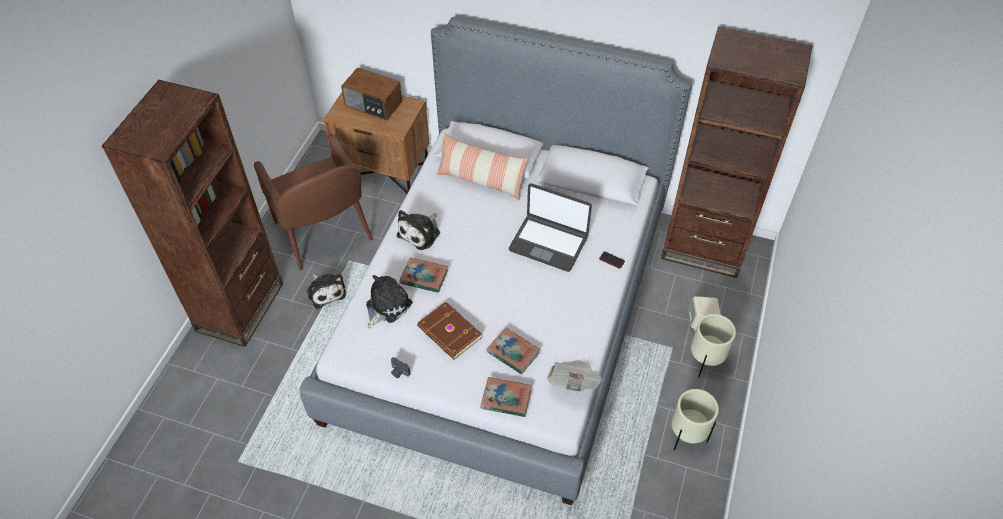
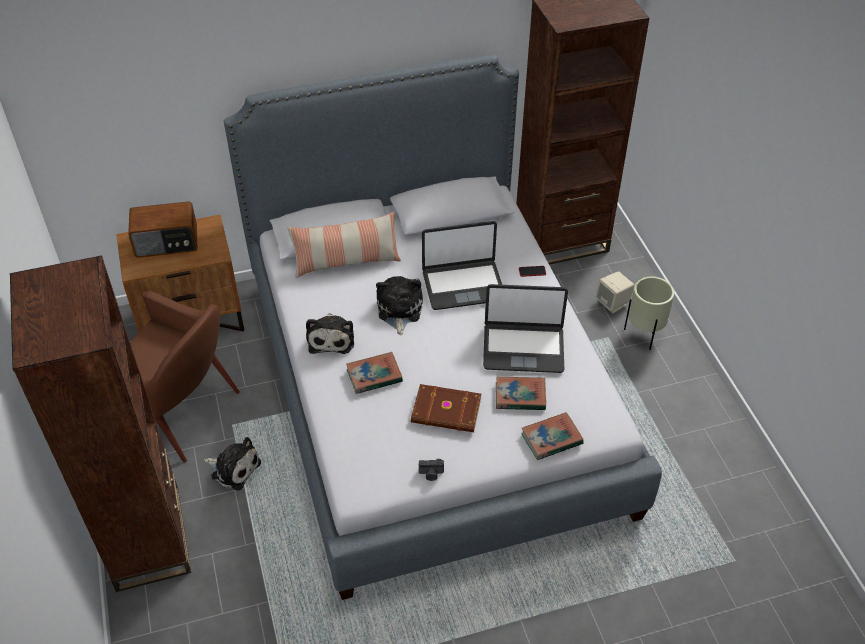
camera: 35 degrees left, 5 degrees down
plush toy [366,275,412,329] -> plush toy moved to [376,276,423,335]
newspaper [547,359,603,392] -> none
beige planter [672,389,719,451] -> none
none -> laptop [483,284,568,373]

